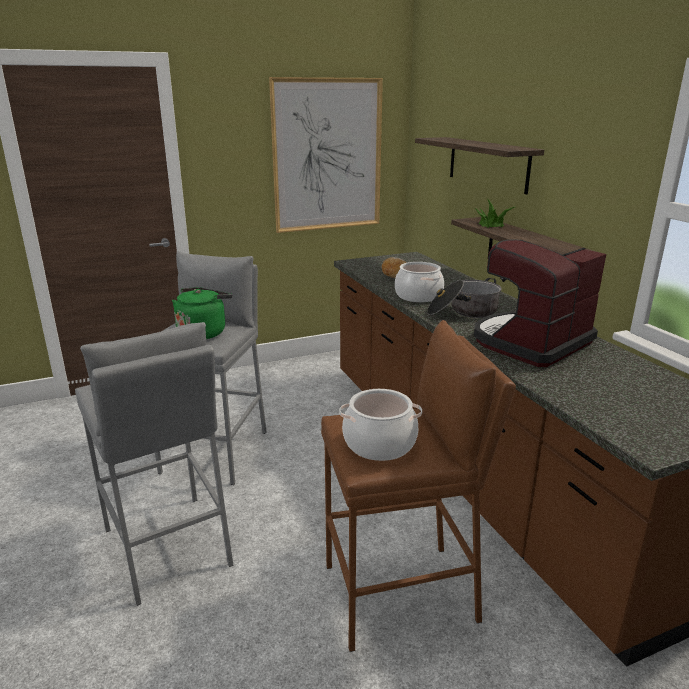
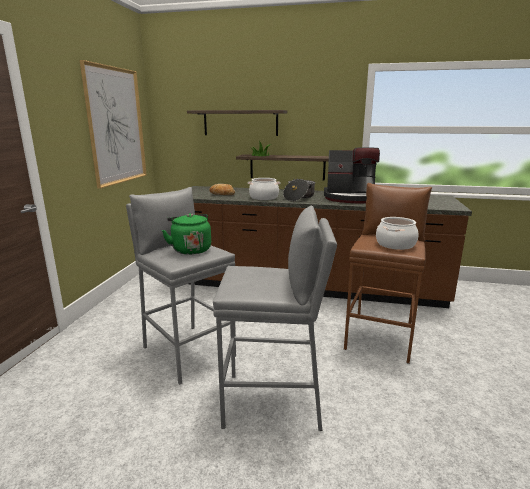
camera: 55 degrees left, 5 degrees down
coffee machine [474,239,606,367] -> coffee machine turned 75 degrees counterclockwise [324,147,380,203]

